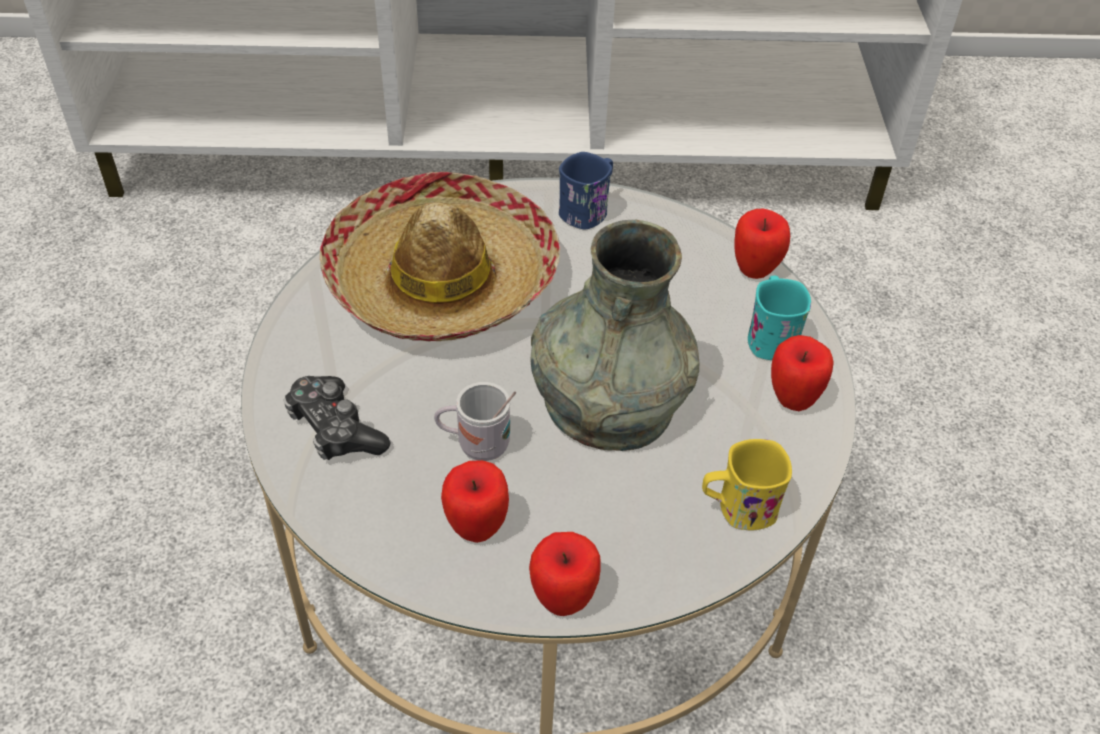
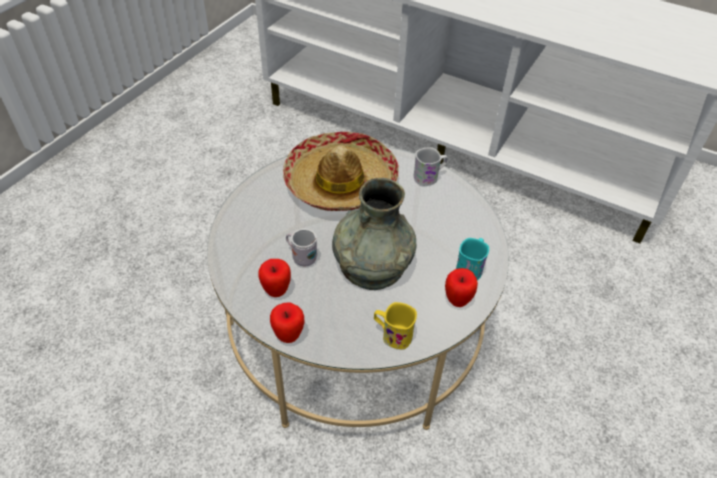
camera: 30 degrees right, 0 degrees up
game controller [283,376,391,460] -> none
blue mug [559,152,613,229] -> white mug [414,147,448,186]
apple [734,209,790,279] -> none

